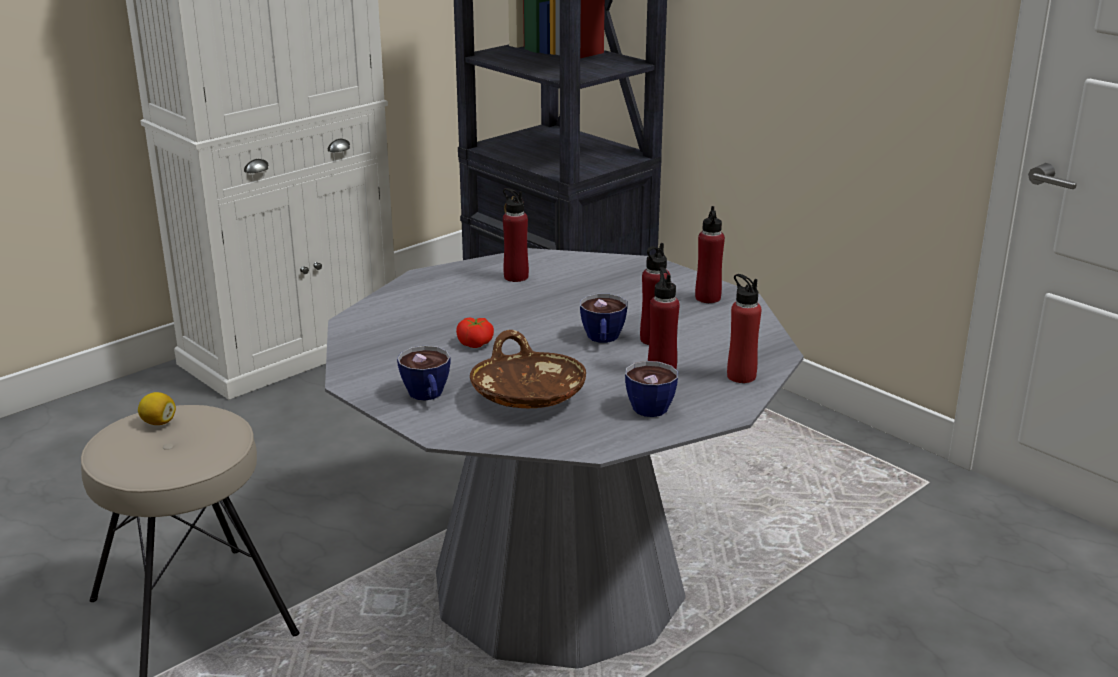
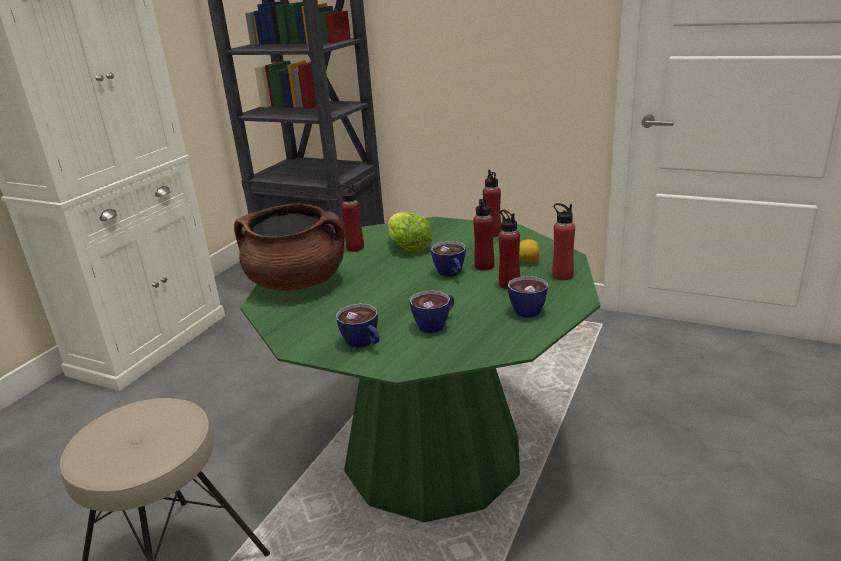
camera: 20 degrees left, 0 degrees up
lemon [138,392,176,425] -> lemon moved to [519,239,540,263]
grey dining table [325,248,804,669] -> green dining table [240,217,600,522]
tomato [456,317,494,348] -> none
brown bowl [470,330,586,408] -> cup [409,290,454,333]
none -> brown cooking pot [234,203,345,291]
none -> lettuce [388,212,432,252]

